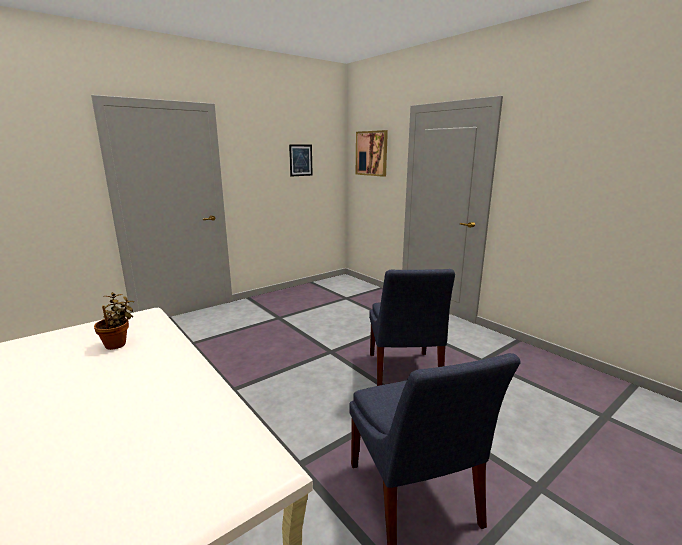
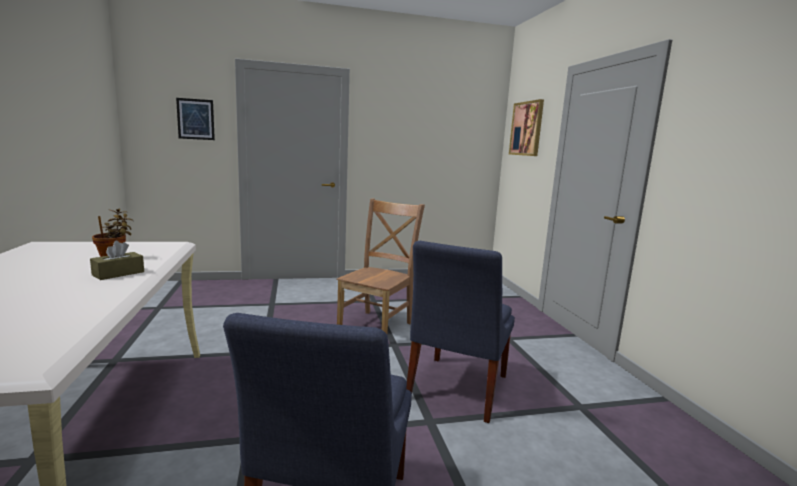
camera: 25 degrees right, 5 degrees down
picture [289,144,313,177] -> picture moved to [176,98,215,140]
none -> brown tissue box [90,241,144,280]
none -> brown chair [337,198,425,334]

